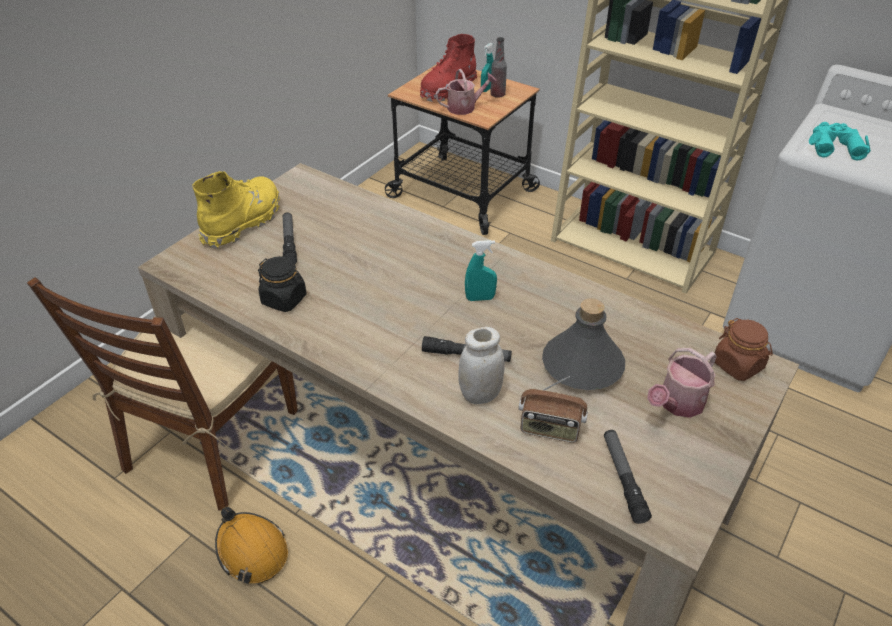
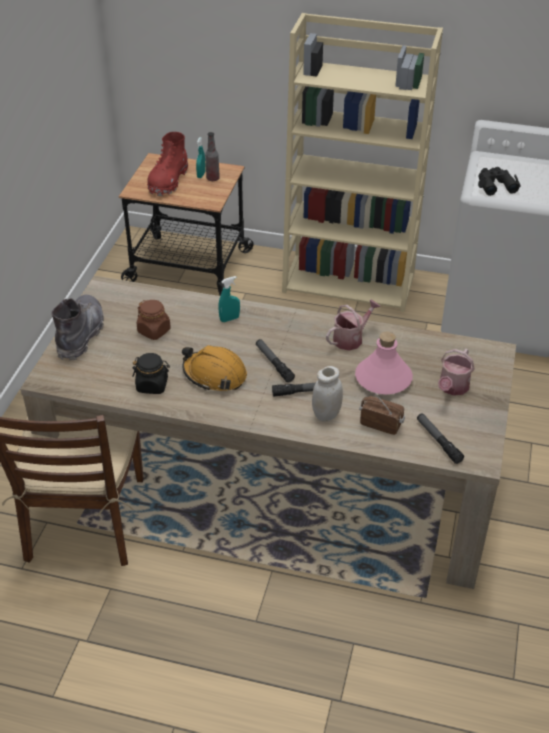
camera: 20 degrees left, 0 degrees up
yellow boot [192,171,280,249] -> grey boot [51,295,104,361]
orange hard hat [215,507,288,584] -> orange hard hat moved to [182,345,247,391]
flashlight [283,212,297,264] -> flashlight moved to [256,339,295,382]
watering can [435,69,497,115] -> watering can moved to [326,299,381,351]
turquoise spray bottle [465,240,497,301] -> turquoise spray bottle moved to [218,276,240,322]
radio [518,376,588,443] -> radio turned 150 degrees counterclockwise [359,393,405,435]
grey bottle [542,298,625,390] -> pink bottle [355,331,413,395]
brown jar [714,318,773,381] -> brown jar moved to [137,300,171,340]
turquoise binoculars [809,122,871,161] -> black binoculars [478,167,521,196]

